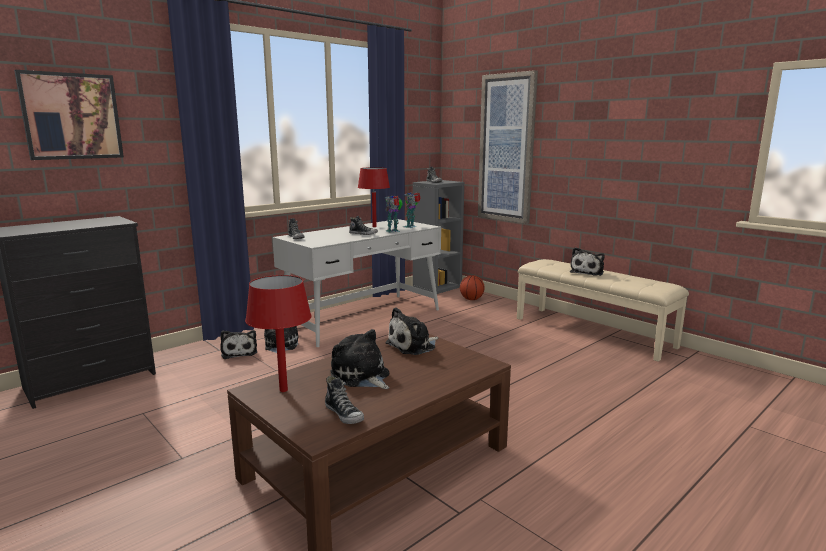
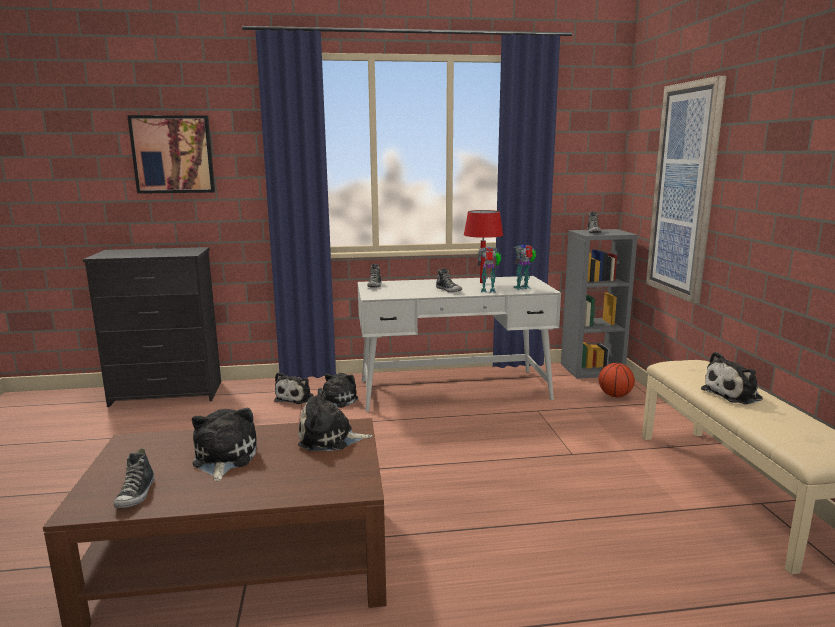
camera: 35 degrees right, 0 degrees up
red table lamp [245,275,311,392] -> none

